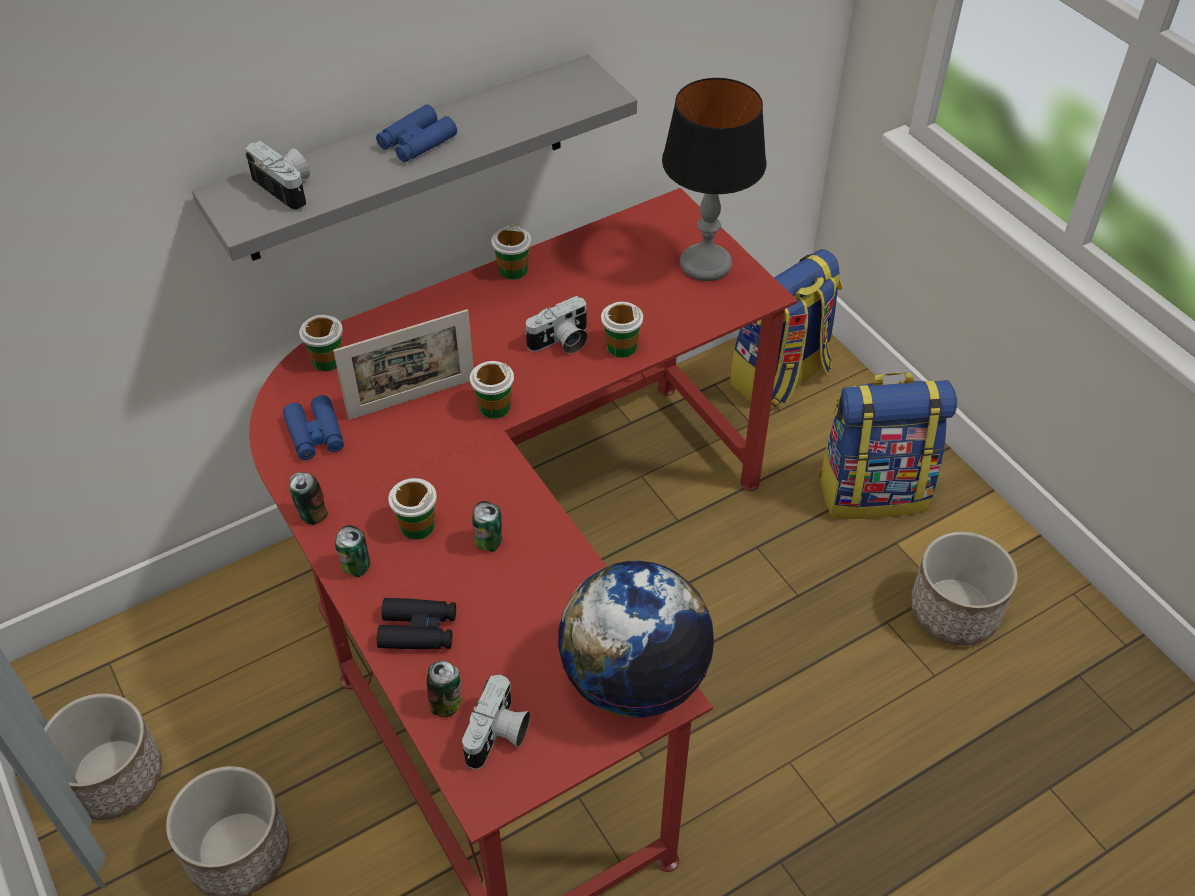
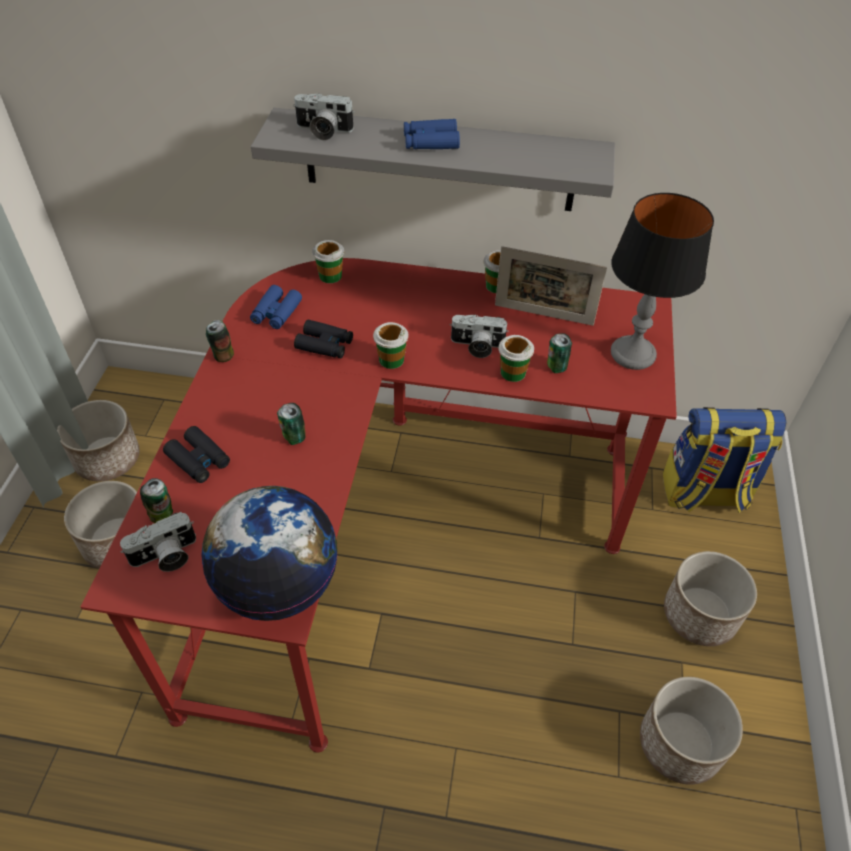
camera: 40 degrees right, 0 degrees up
camera [245,141,310,211] -> camera turned 105 degrees clockwise [293,94,354,140]
picture frame [333,309,474,420] -> picture frame moved to [495,246,607,326]
can [335,525,370,577] -> can moved to [547,333,572,373]
cup [388,478,437,540] -> none
backpack [818,373,957,519] -> planter [664,551,757,646]
none -> black binoculars [294,320,353,358]

